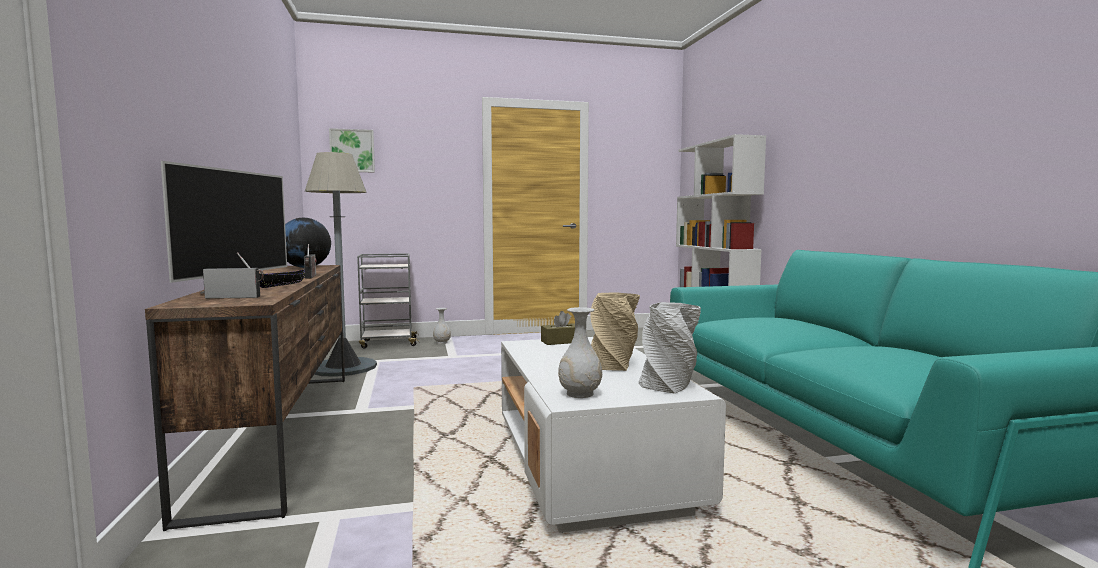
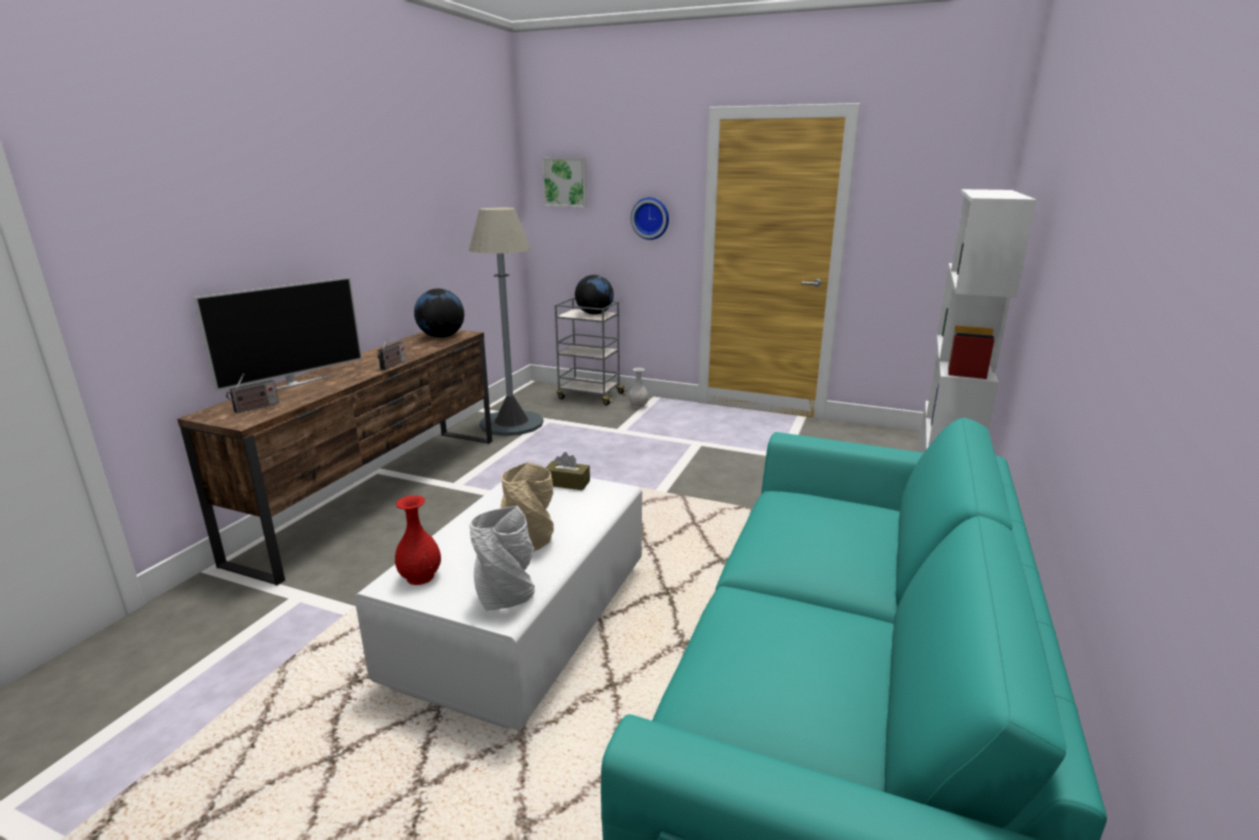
camera: 35 degrees right, 15 degrees up
radio [203,252,264,299] -> radio turned 105 degrees clockwise [226,373,279,413]
black bowl [259,269,305,288] -> none
white vase [558,307,602,398] -> red vase [395,495,441,585]
none -> globe [575,275,614,315]
none -> wall clock [631,197,669,240]

